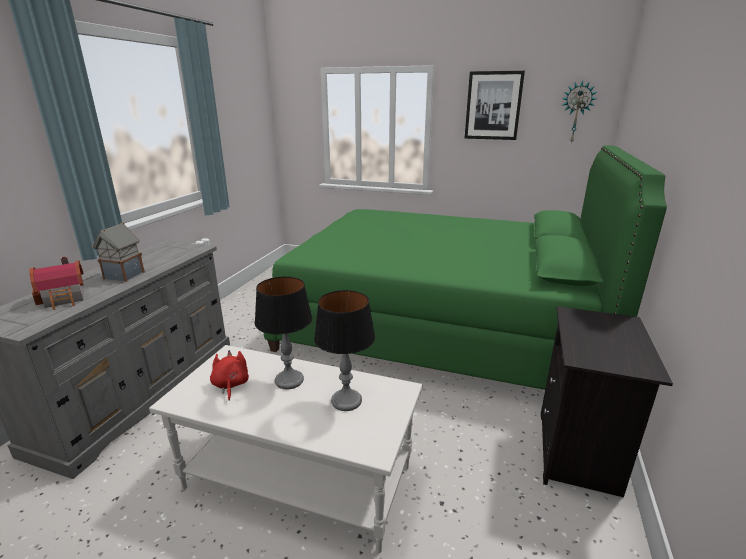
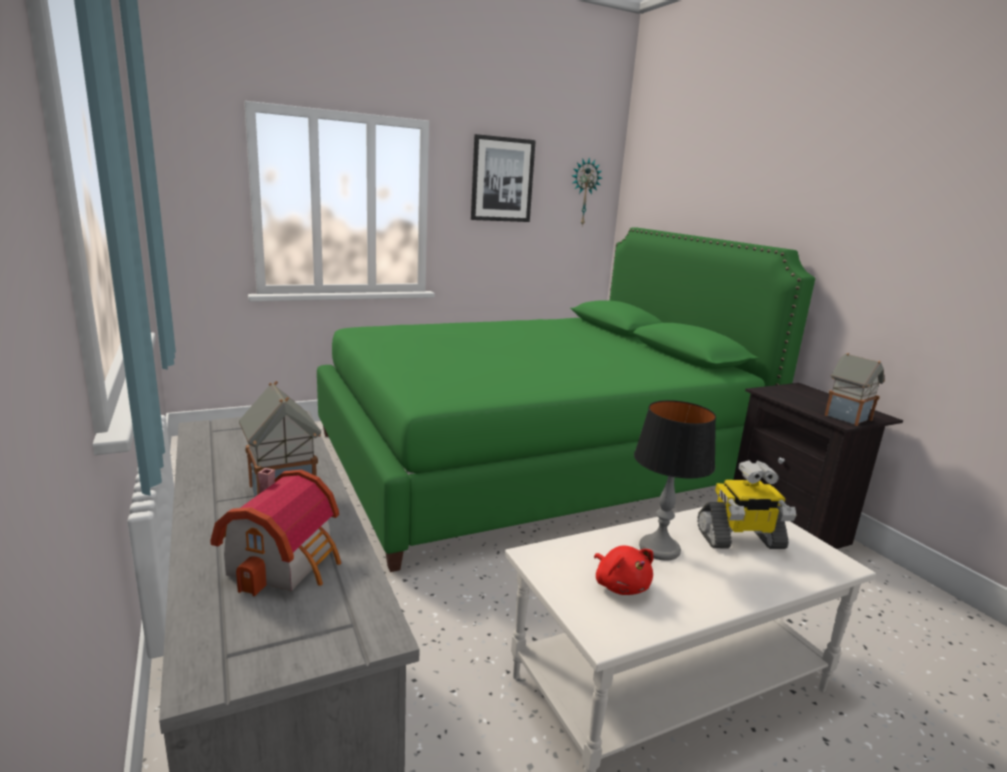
camera: 45 degrees left, 5 degrees down
red plush toy [210,350,249,401] -> red plush toy turned 150 degrees counterclockwise [594,546,653,595]
table lamp [314,290,375,411] -> toy robot [697,460,796,549]
none -> toy house [825,353,885,426]

